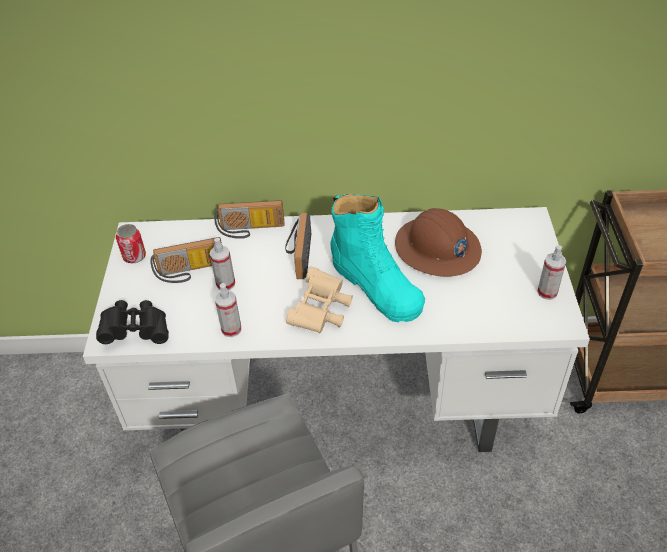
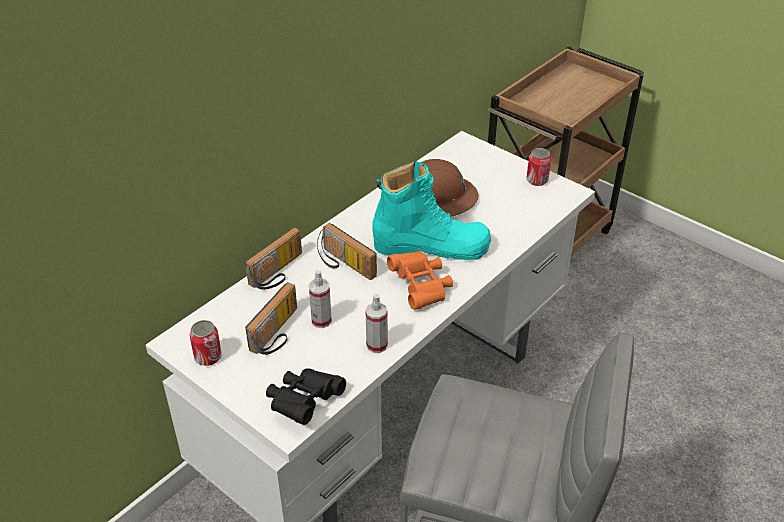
camera: 50 degrees left, 5 degrees down
beige binoculars [286,267,353,333] -> orange binoculars [387,251,453,310]
spray bottle [537,245,566,300] -> can [526,148,551,186]

